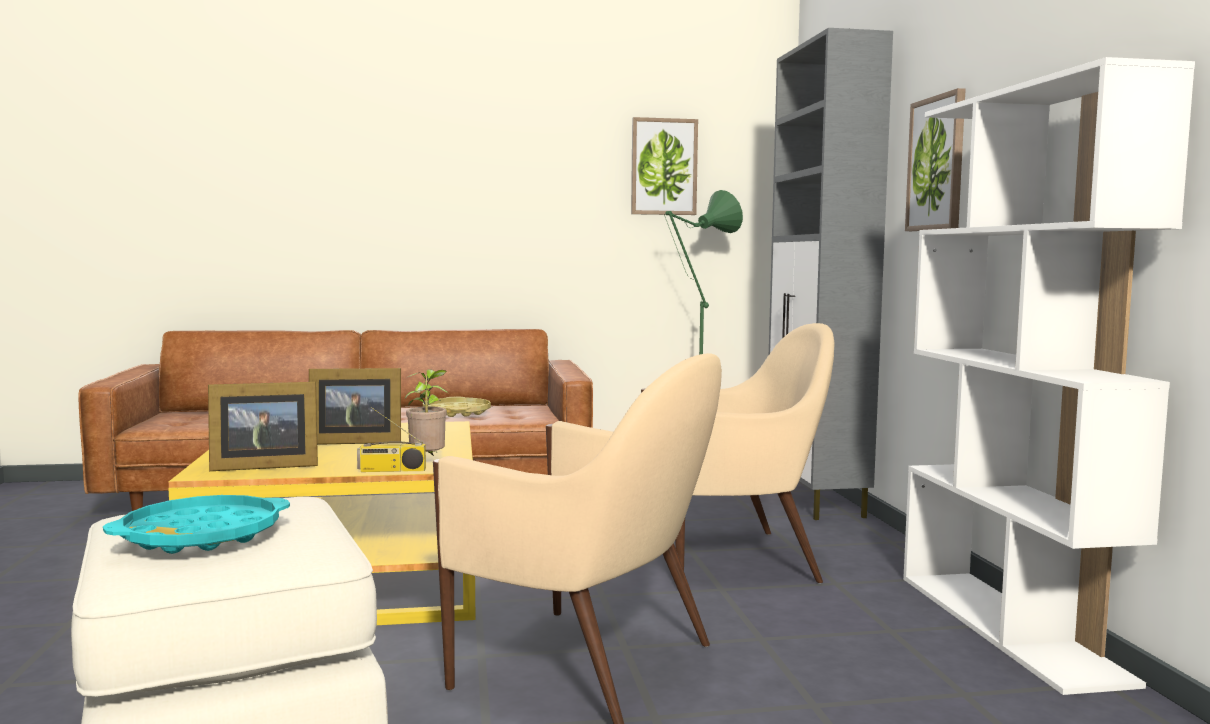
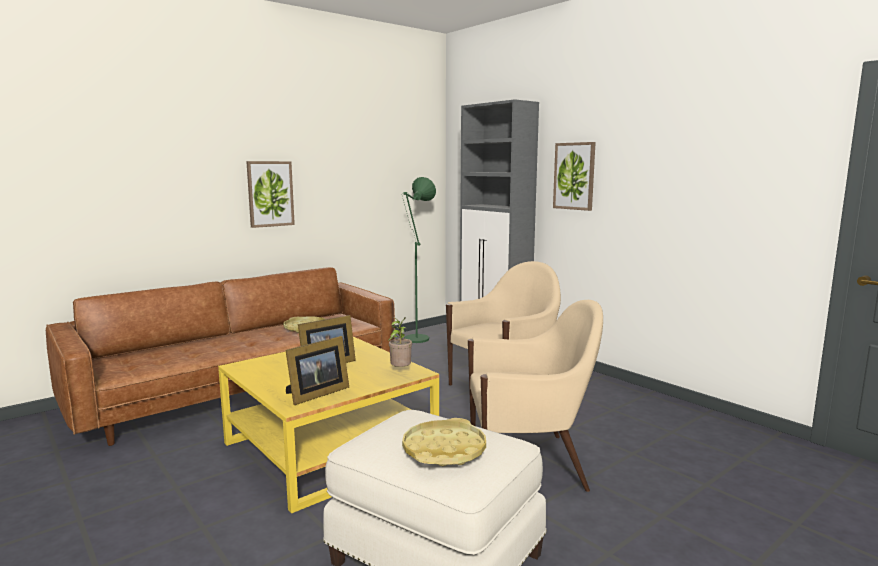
camera: 30 degrees left, 5 degrees up
turquoise tray [103,495,290,554] -> yellow tray [402,418,486,466]
radio [357,407,426,472] -> none
picture [631,117,698,215] -> picture moved to [246,161,295,228]
white bookcase [903,57,1195,695] -> none

